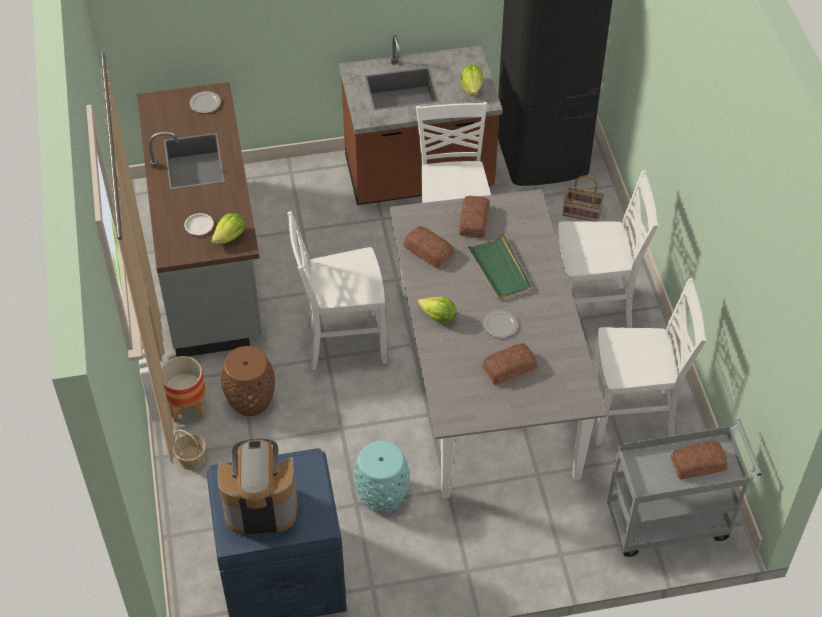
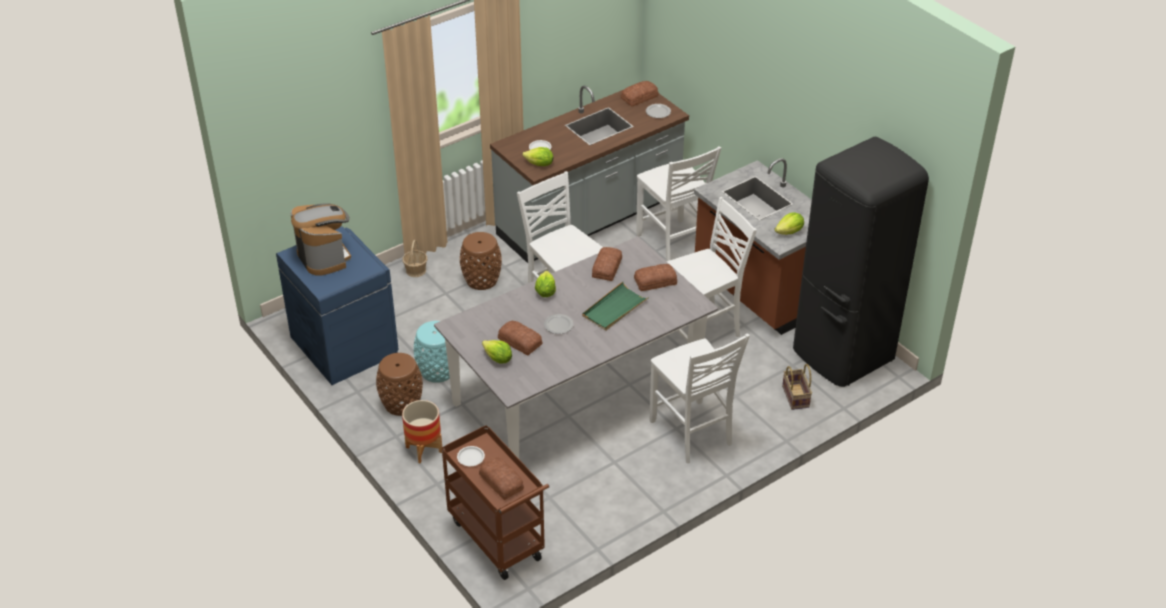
camera: 65 degrees right, 10 degrees down
planter [162,356,205,422] -> planter moved to [402,400,442,464]
white chair [592,278,706,446] -> white chair moved to [636,146,721,261]
grey cart [607,419,762,557] -> brown cart [442,425,549,580]
none -> brown stool [376,353,423,416]
none -> white plate [457,446,485,466]
none -> lettuce [482,340,512,364]
none -> bread [621,81,659,106]

